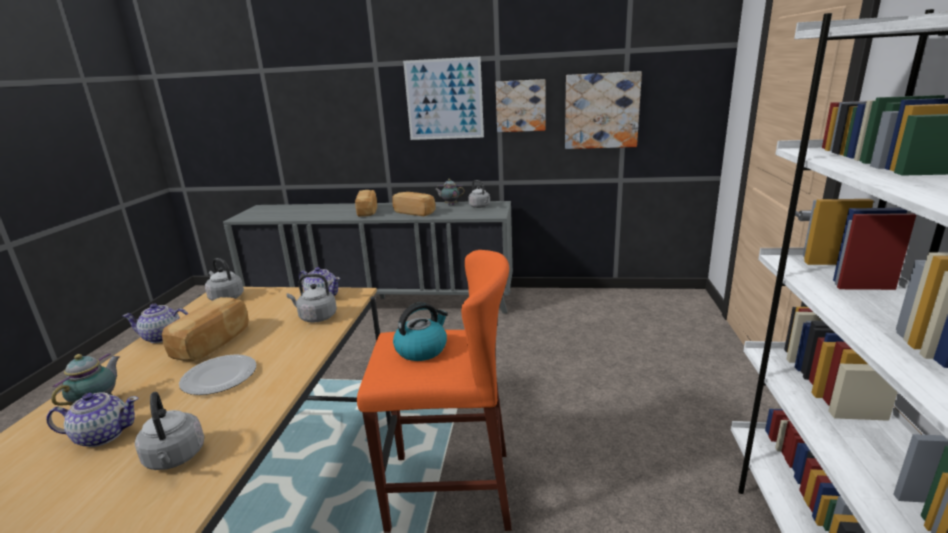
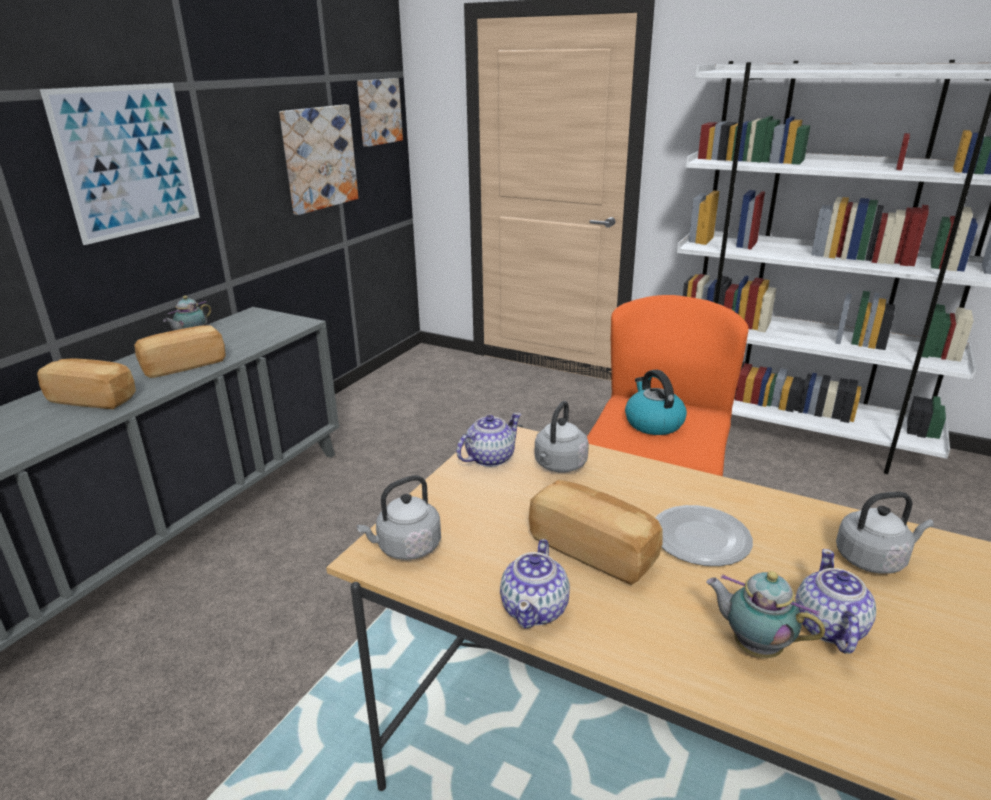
camera: 70 degrees left, 5 degrees up
grey kettle [468,180,490,208] -> none
picture [496,79,545,132] -> picture moved to [357,78,403,147]

